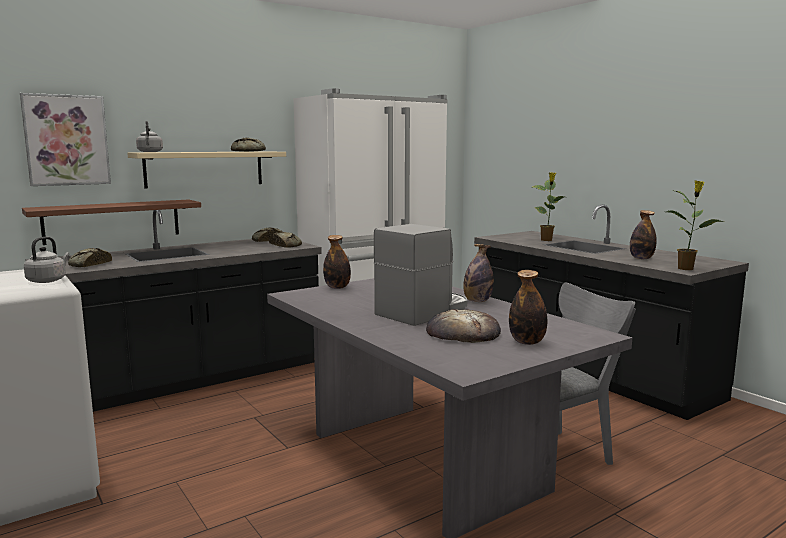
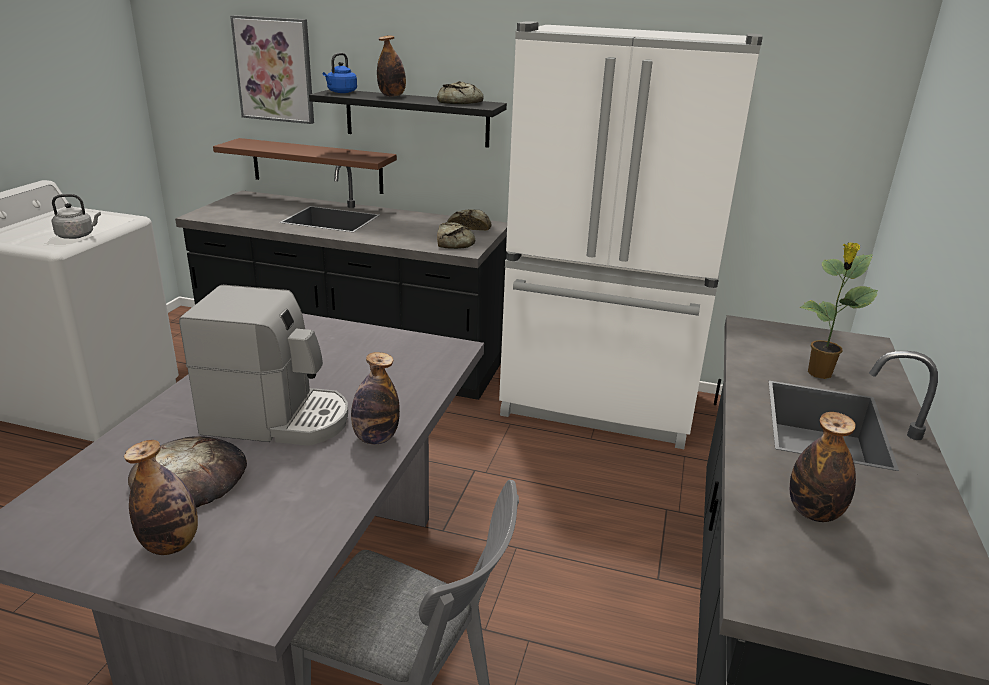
camera: 50 degrees right, 15 degrees up
bread [68,248,112,267] -> none
beige shelf [127,152,286,189] -> black shelf [309,89,507,148]
grey kettle [136,121,163,152] -> blue kettle [323,53,357,93]
bottle [323,235,351,289] -> bottle moved to [377,36,406,97]
potted plant [666,181,725,270] -> none

